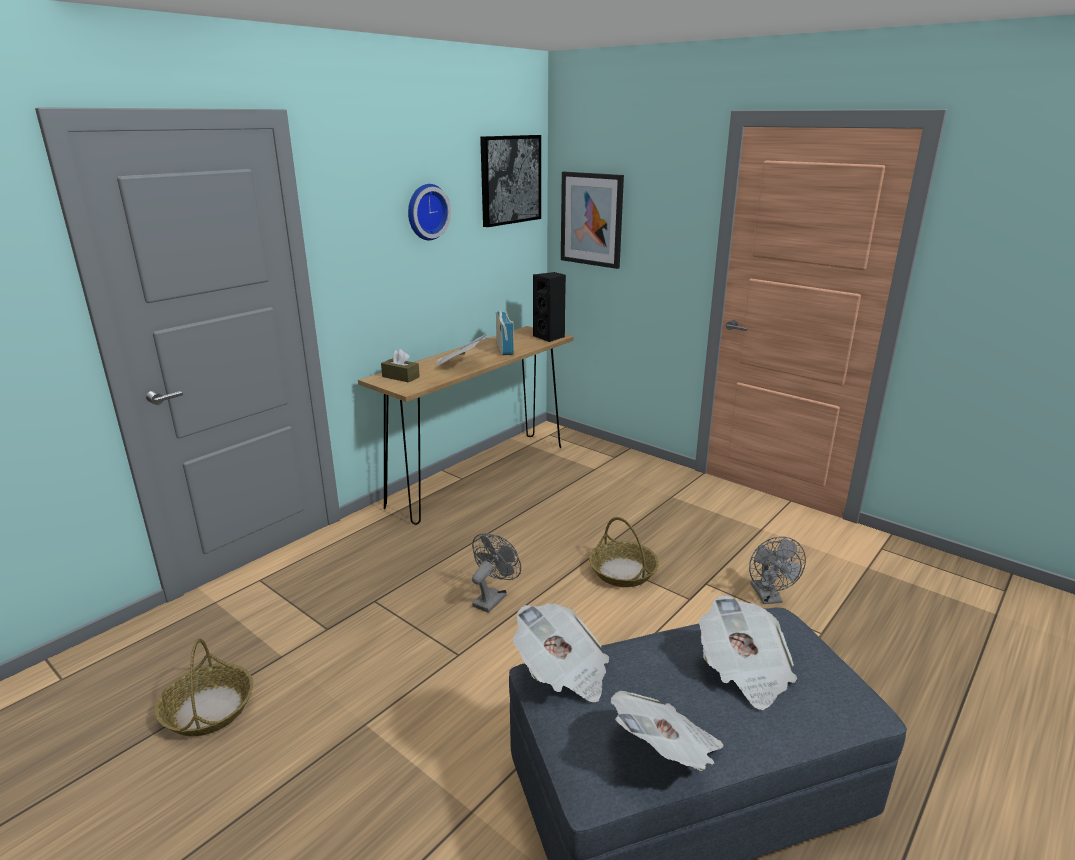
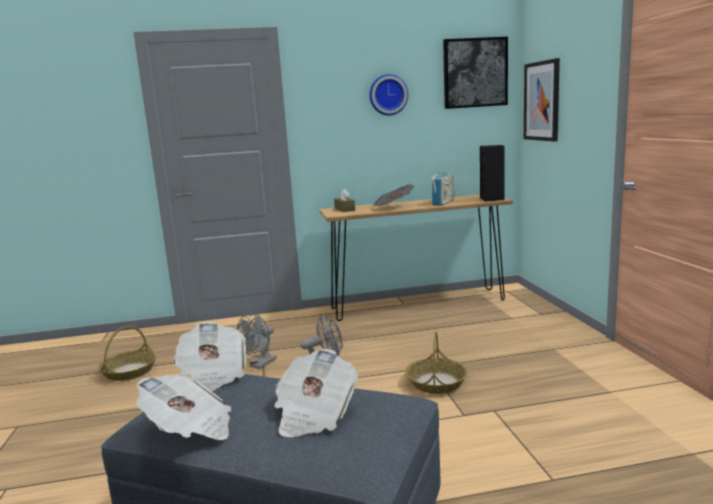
camera: 40 degrees right, 10 degrees down
grey fan [749,536,806,604] -> grey fan moved to [237,313,277,369]

